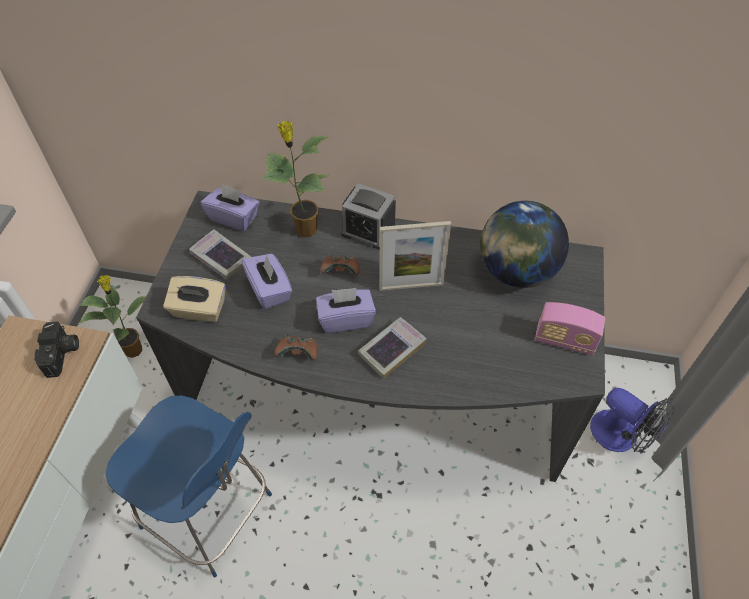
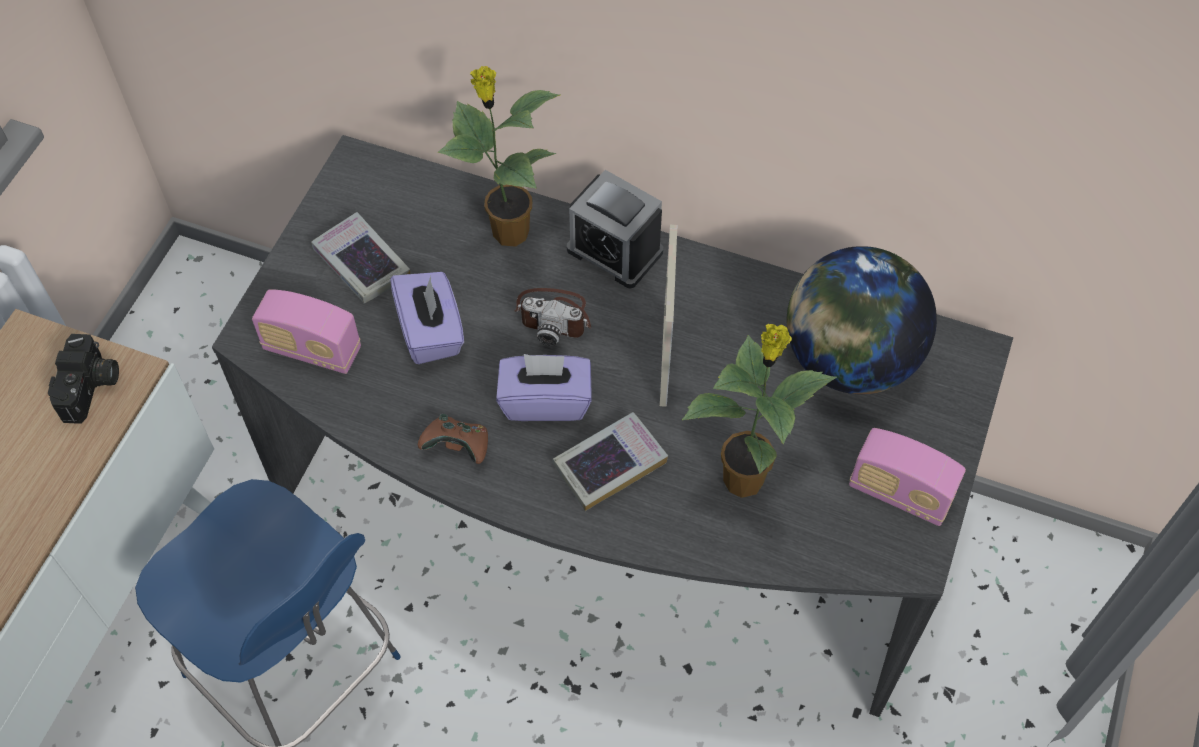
camera: 10 degrees right, 5 degrees up
potted plant [79,275,146,358] -> potted plant moved to [682,324,837,498]
beige tissue box [163,276,226,322] -> radio [252,289,361,374]
purple tissue box [201,184,259,231] -> none
brown game controller [320,254,360,275] -> camera [514,288,591,346]
picture frame [379,221,451,291] -> picture frame turned 90 degrees counterclockwise [660,225,677,407]
fan [590,388,676,452] -> none

